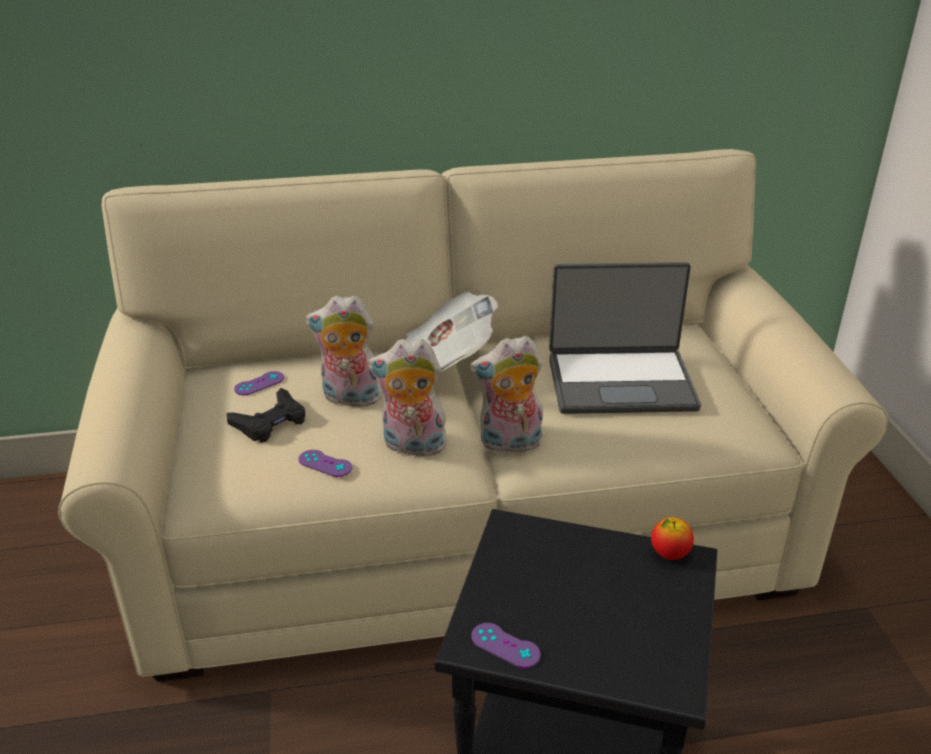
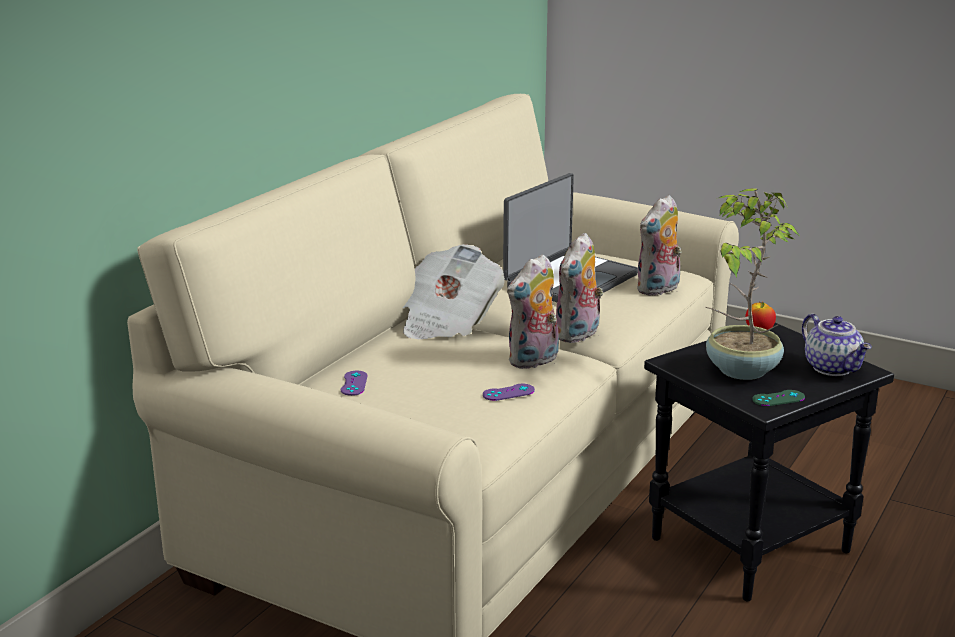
camera: 50 degrees left, 10 degrees down
black game controller [227,388,305,443] -> none
plush toy [305,295,382,407] -> plush toy moved to [637,195,682,296]
purple game controller [471,623,541,668] -> green game controller [752,390,805,406]
none -> potted plant [705,188,799,380]
none -> teapot [802,314,872,376]

